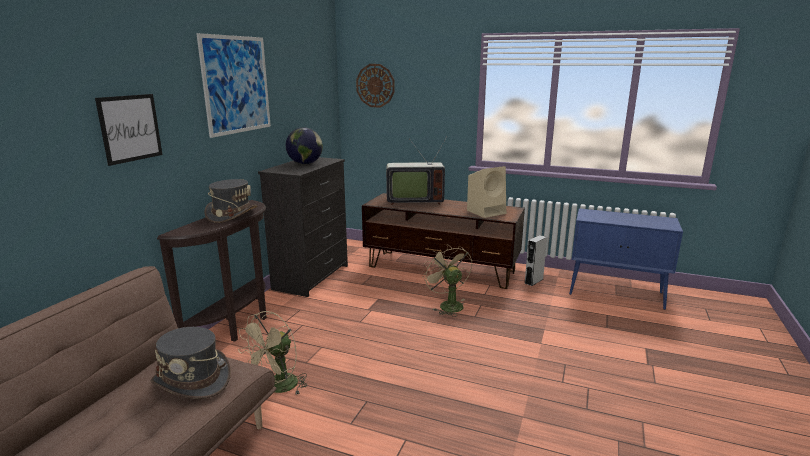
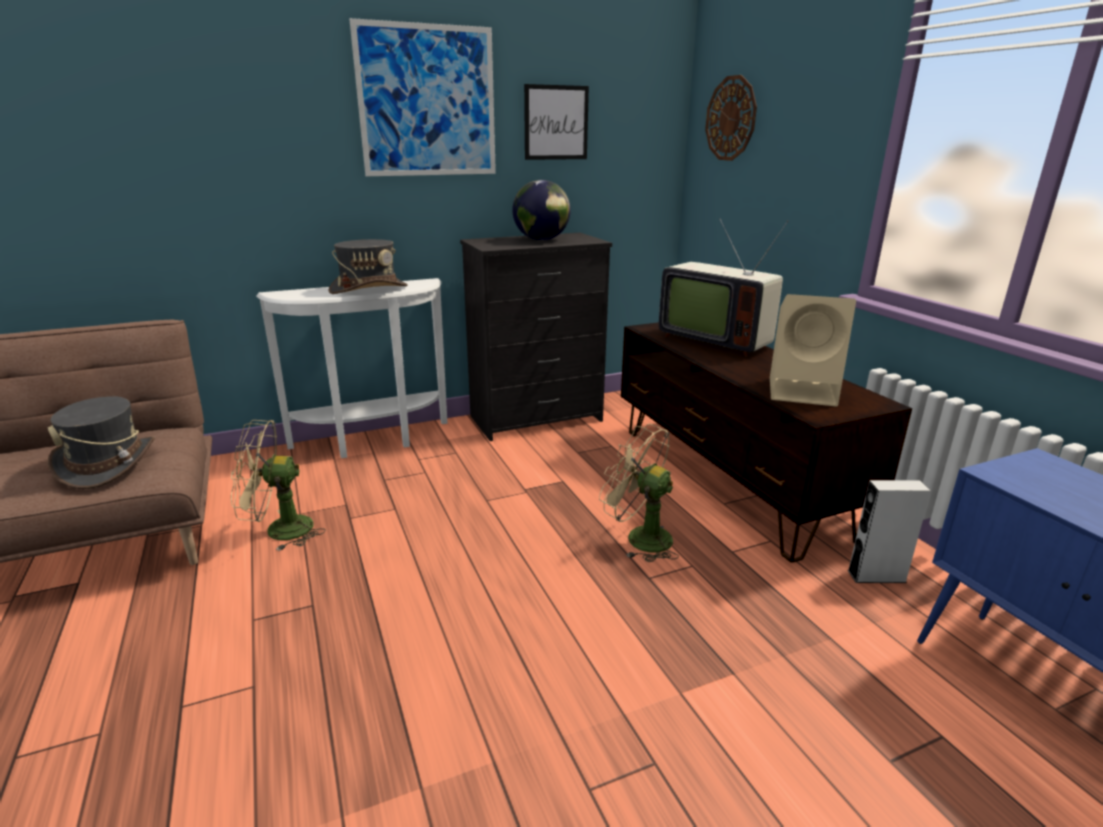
camera: 45 degrees right, 5 degrees up
picture [95,94,163,166] -> picture moved to [524,84,589,160]
brown console table [157,200,267,342] -> white console table [256,278,448,458]
beige fan [422,244,472,317] -> beige fan turned 75 degrees counterclockwise [599,424,679,562]

